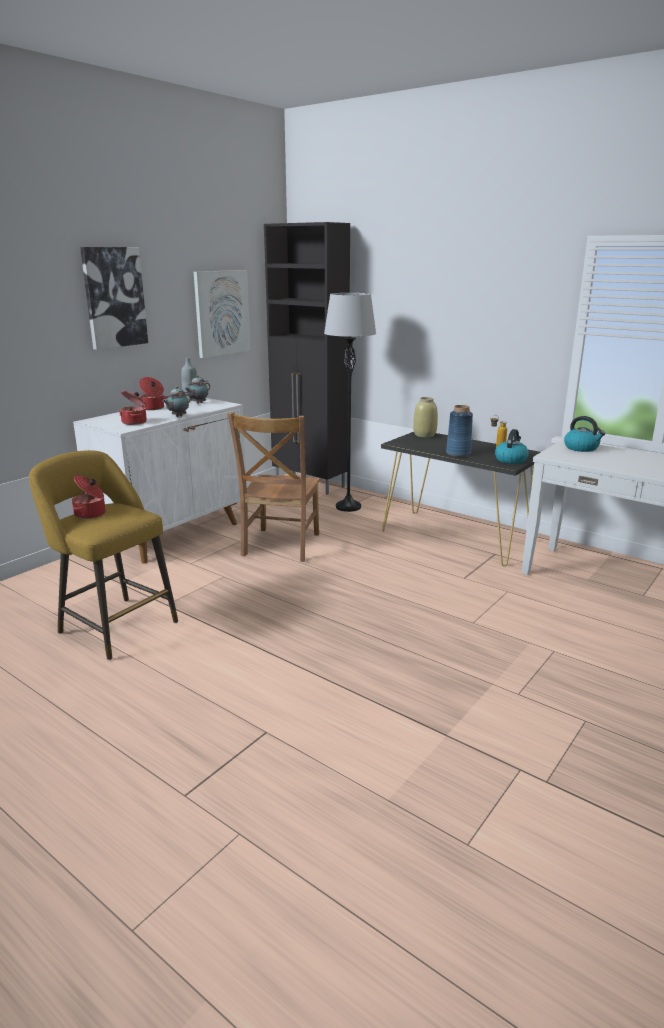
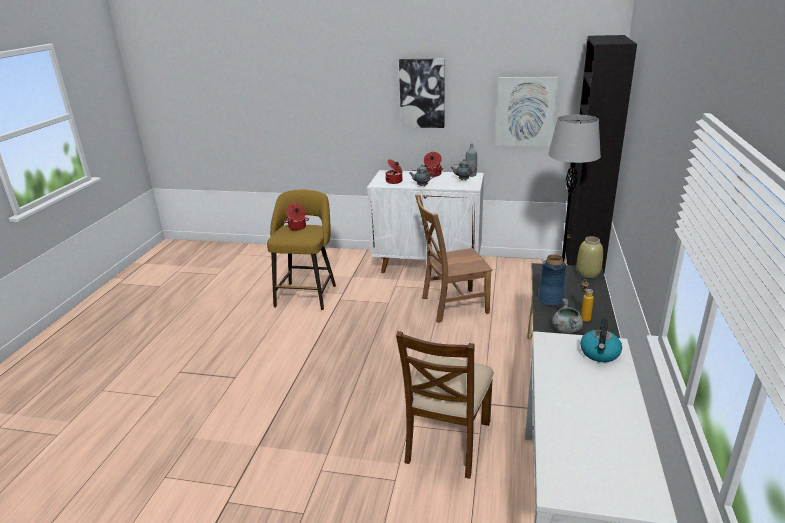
camera: 65 degrees right, 5 degrees up
kettle [495,429,529,464] -> grey cooking pot [553,299,583,333]
none -> brown chair [396,331,494,479]

